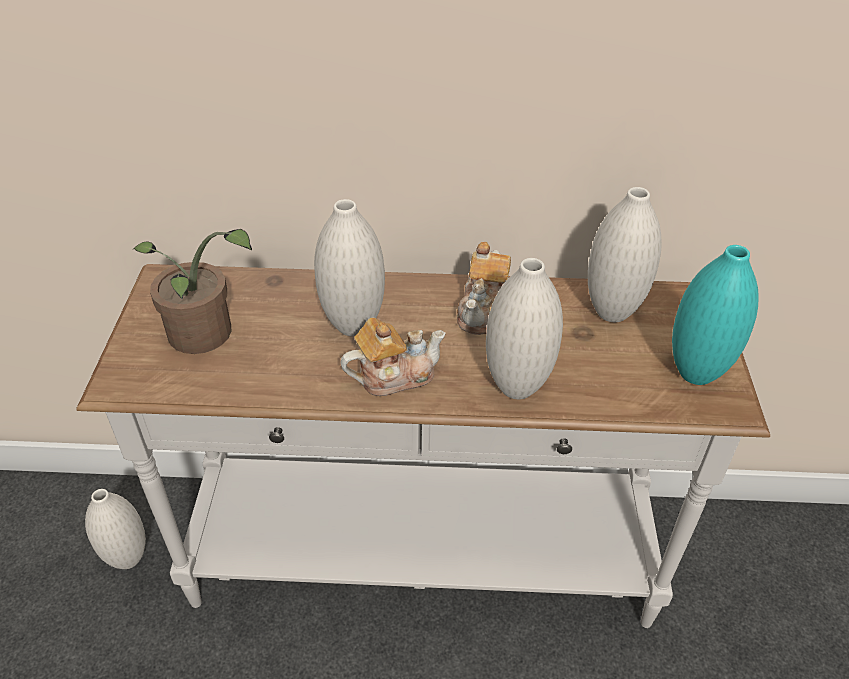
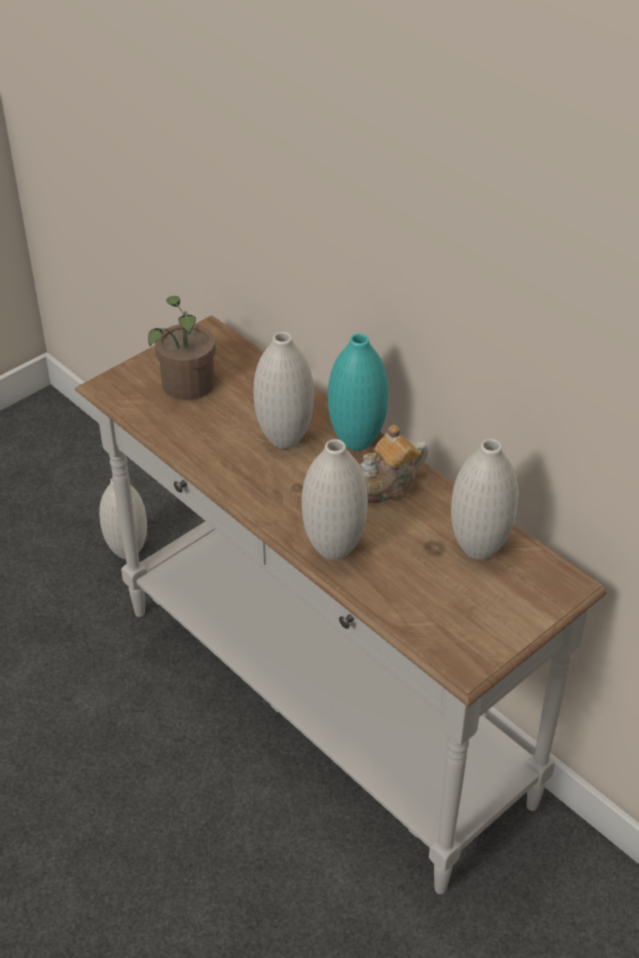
camera: 45 degrees right, 0 degrees up
teapot [340,317,446,396] -> none
turquoise vase [672,245,759,385] -> turquoise vase moved to [328,333,388,450]

